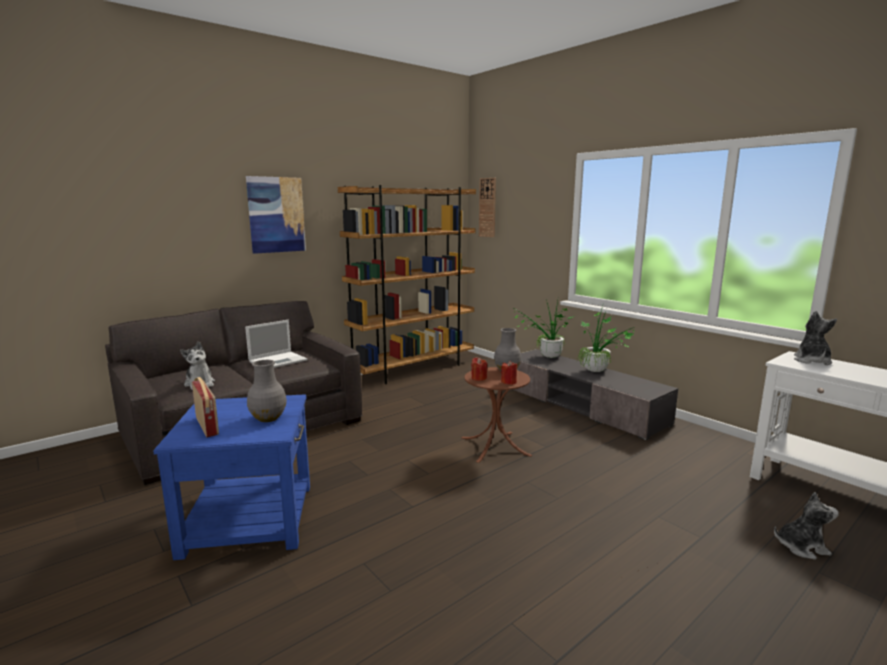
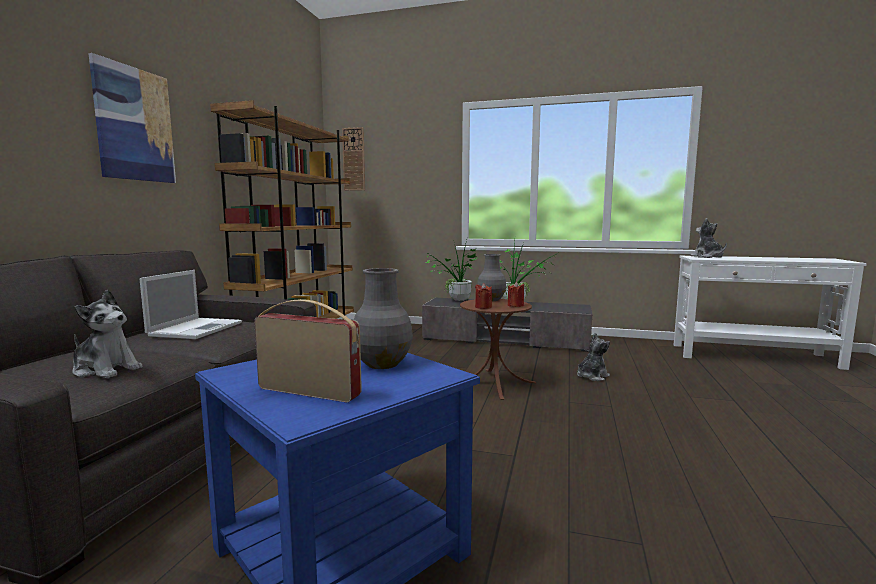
camera: 35 degrees left, 5 degrees down
plush toy [774,492,839,559] -> plush toy moved to [577,333,610,381]

